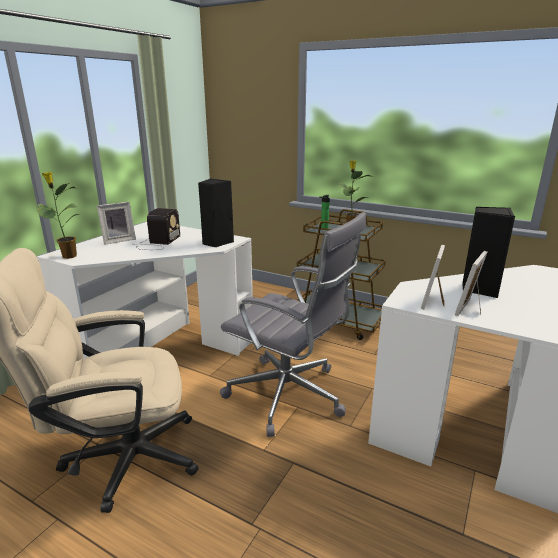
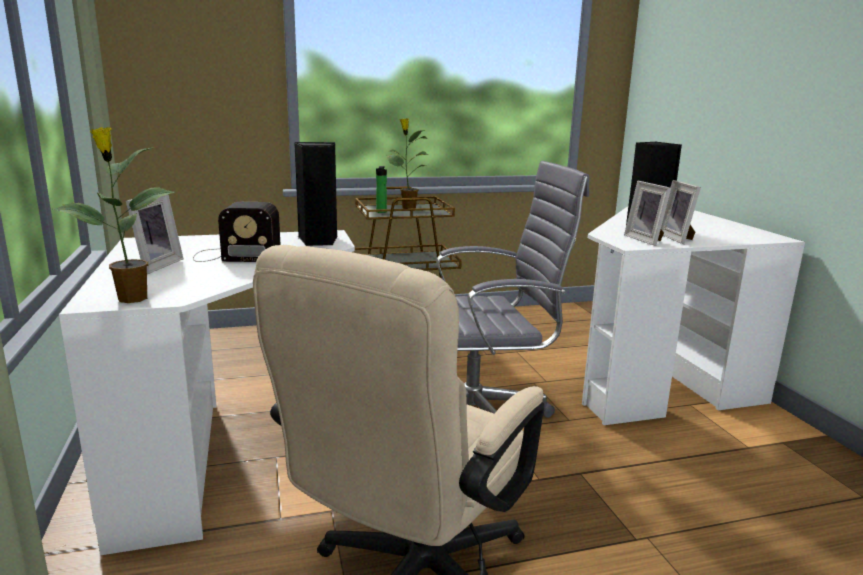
camera: 45 degrees left, 5 degrees down
radio [134,208,180,250] -> radio turned 120 degrees clockwise [193,202,281,262]

